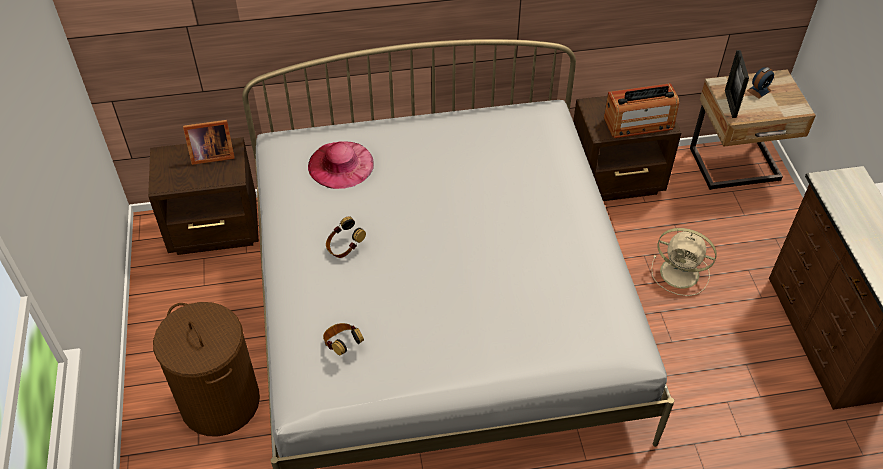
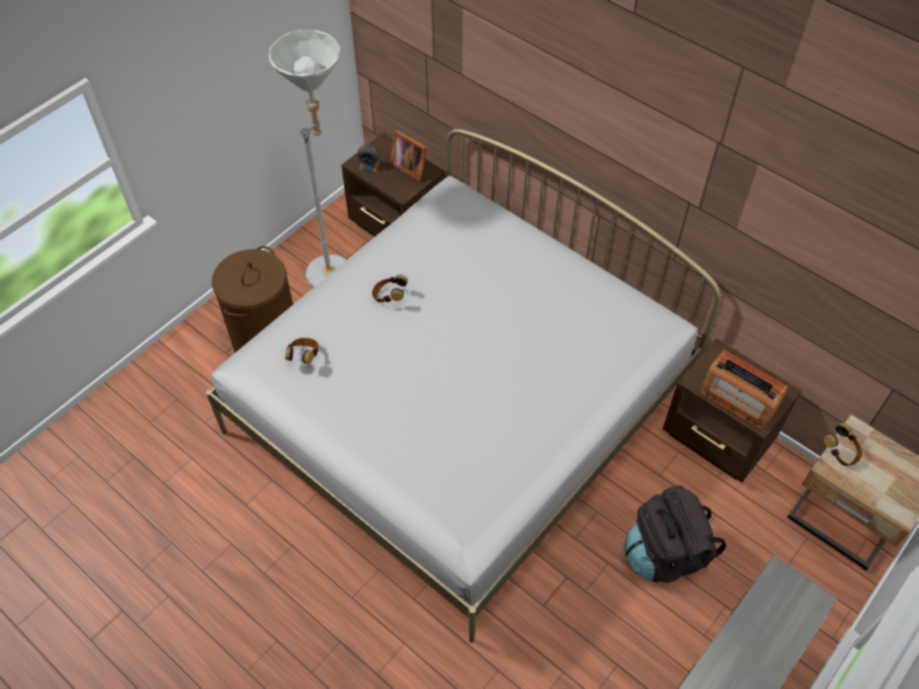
camera: 50 degrees right, 5 degrees up
pink hat [308,141,374,189] -> none
beige fan [651,228,717,296] -> black backpack [625,485,726,583]
picture frame [725,50,749,118] -> headphones [823,423,862,466]
alarm clock [747,67,774,99] -> alarm clock moved to [357,144,380,172]
none -> grey floor lamp [269,30,347,288]

